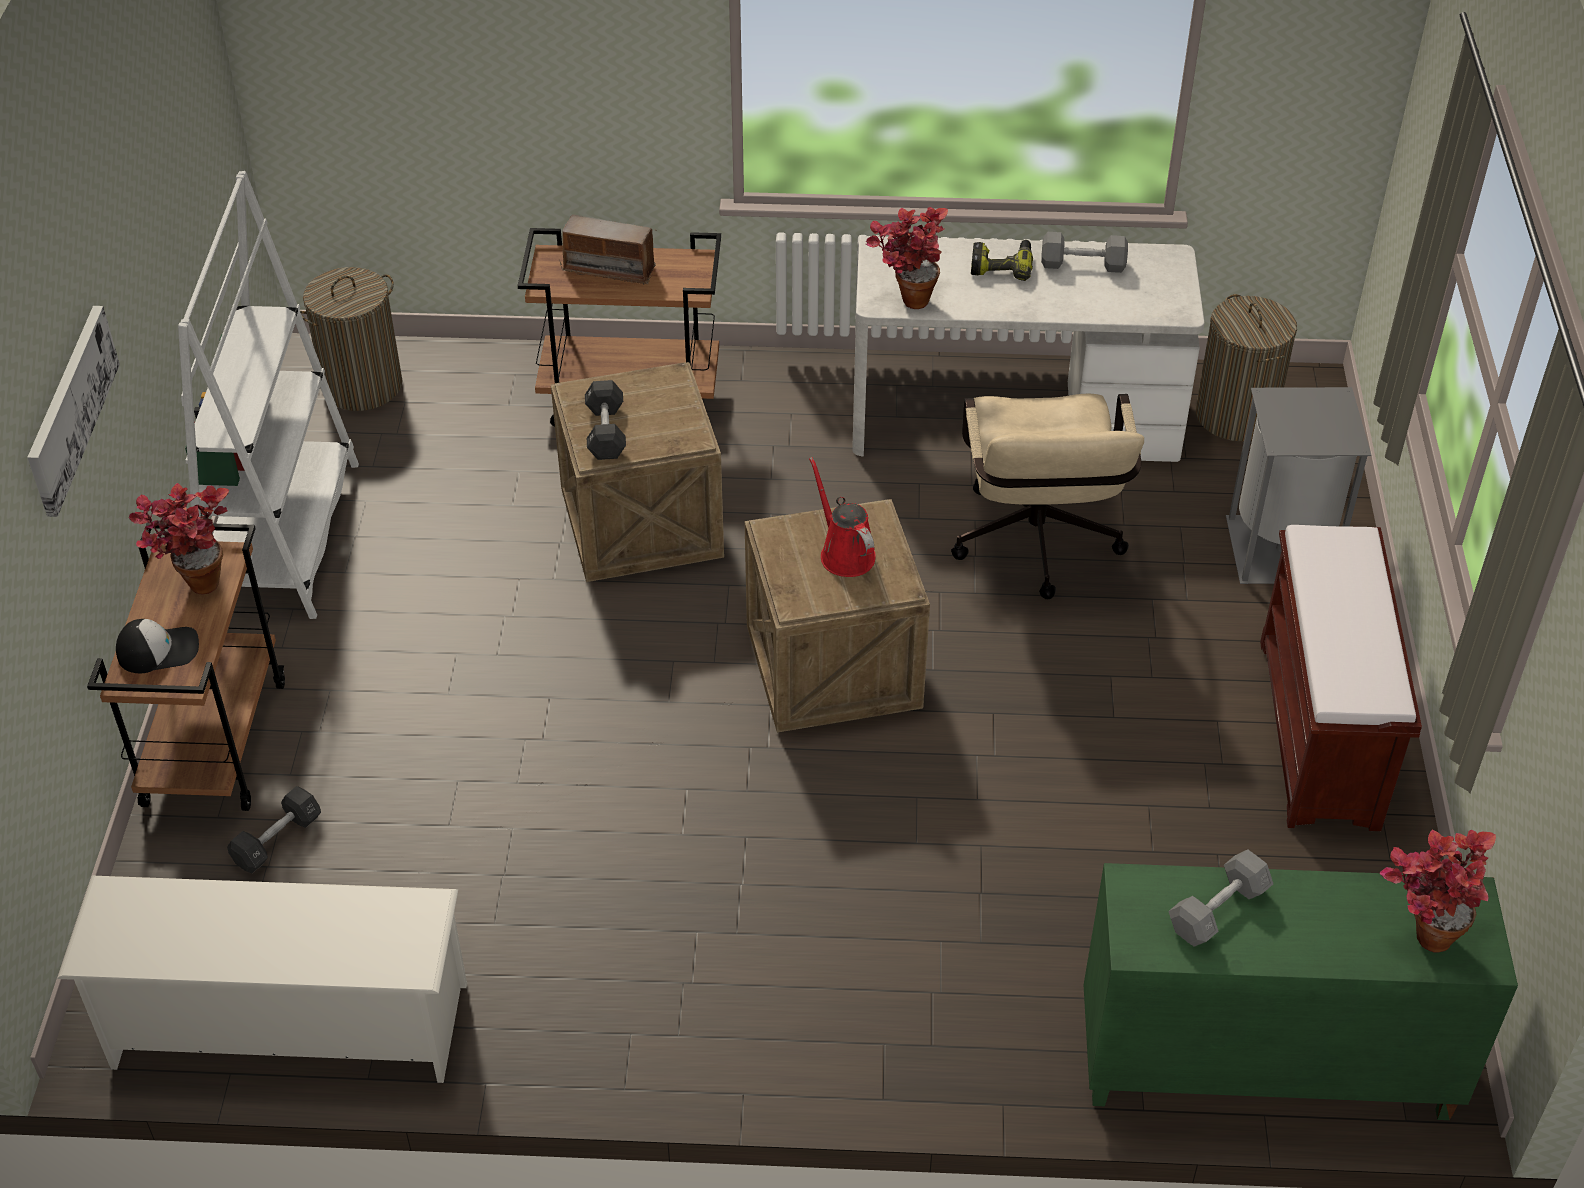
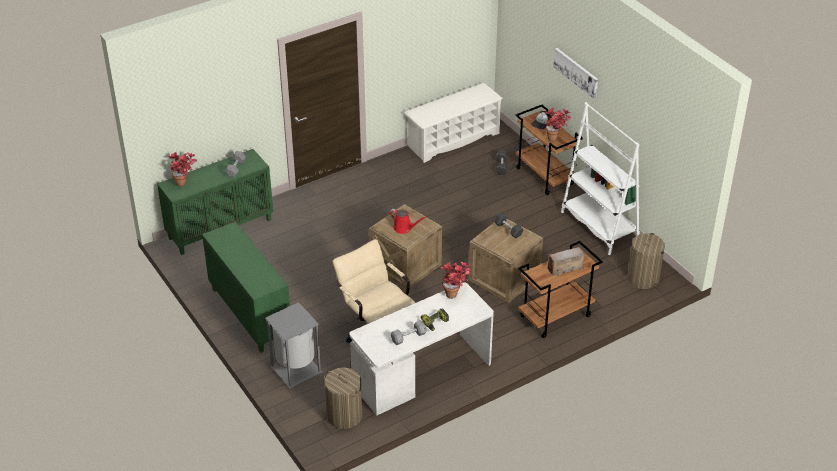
camera: 145 degrees right, 5 degrees down
brown bench [1260,525,1422,831] -> green cabinet [202,222,290,353]

